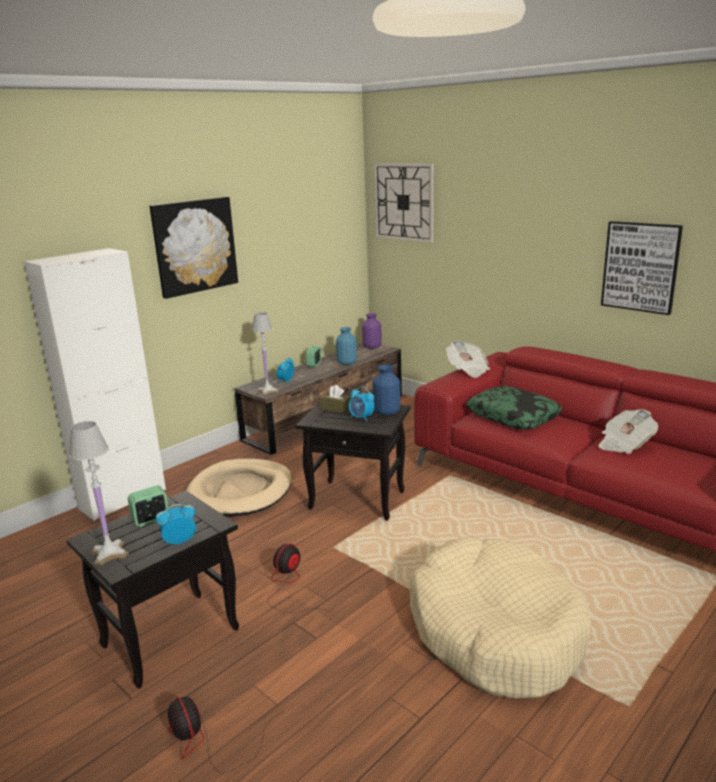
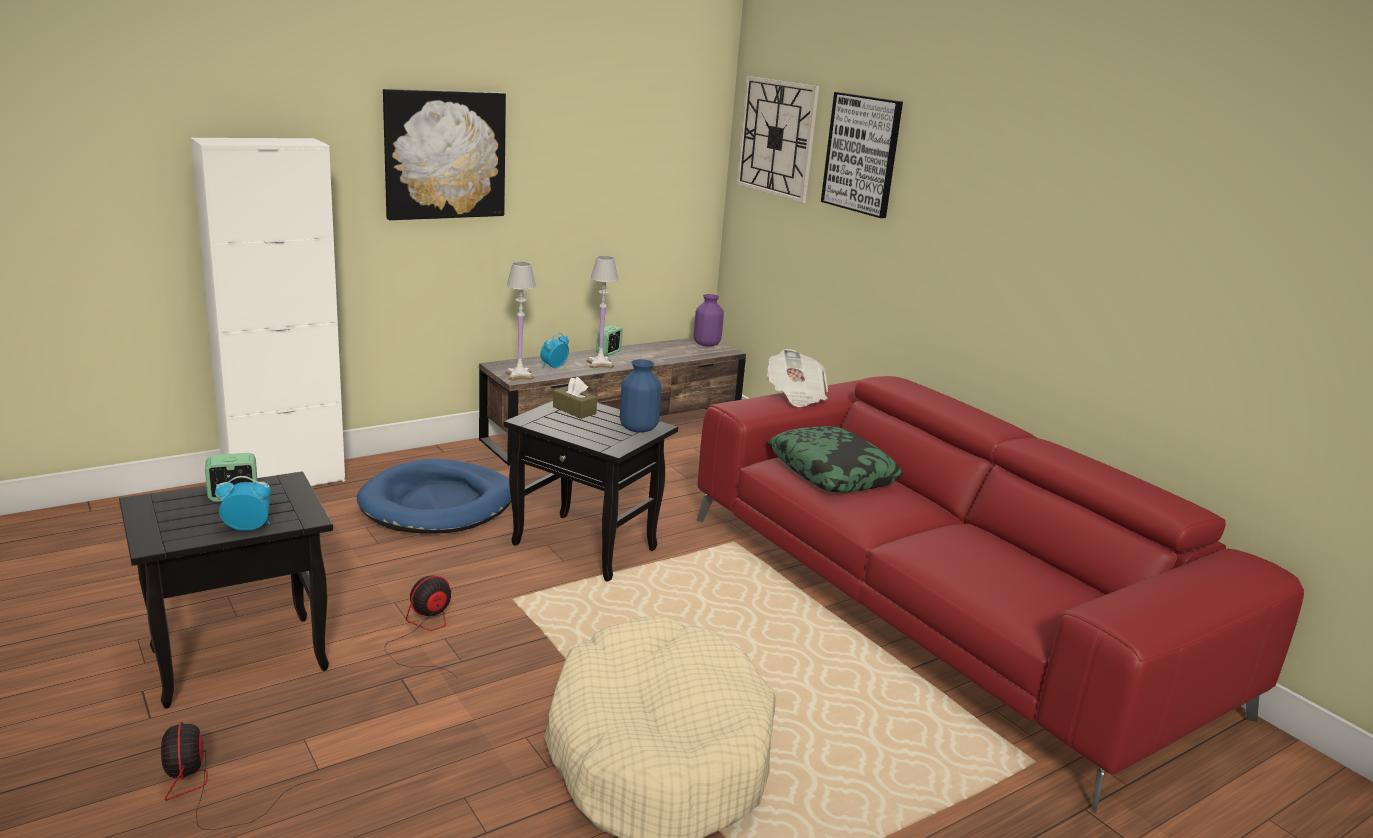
camera: 10 degrees right, 0 degrees up
white table lamp [69,421,129,566] -> white table lamp moved to [586,256,619,369]
beige dog bed [186,459,291,517] -> blue dog bed [357,459,511,534]
blue vase [336,327,357,365] -> none
alarm clock [349,386,375,422] -> none
newspaper [598,409,658,454] -> none
picture [601,221,683,315] -> picture moved to [821,92,903,218]

